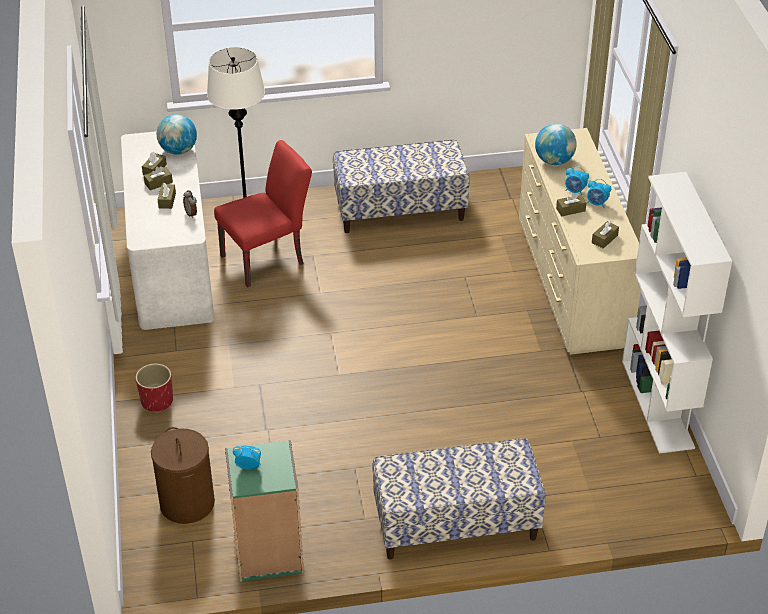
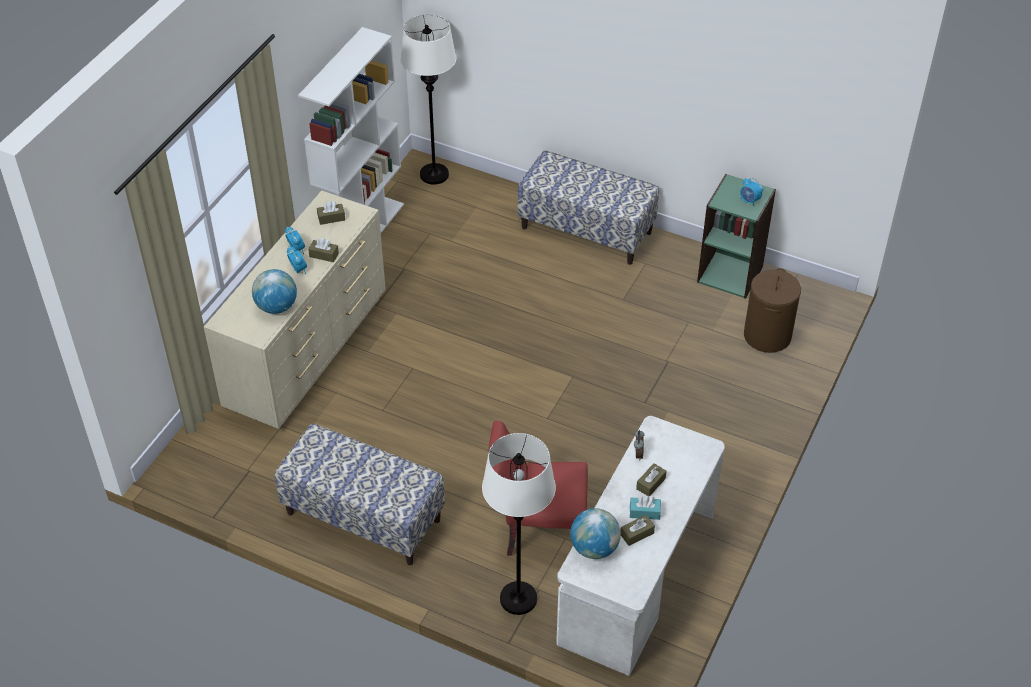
camera: 145 degrees left, 5 degrees up
red planter [135,364,173,412] -> none
brown tissue box [144,166,173,190] -> turquoise tissue box [630,496,661,520]
none -> white floor lamp [400,14,456,185]

